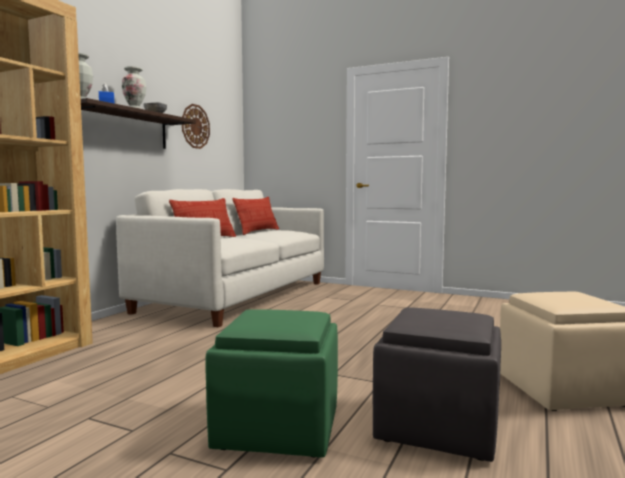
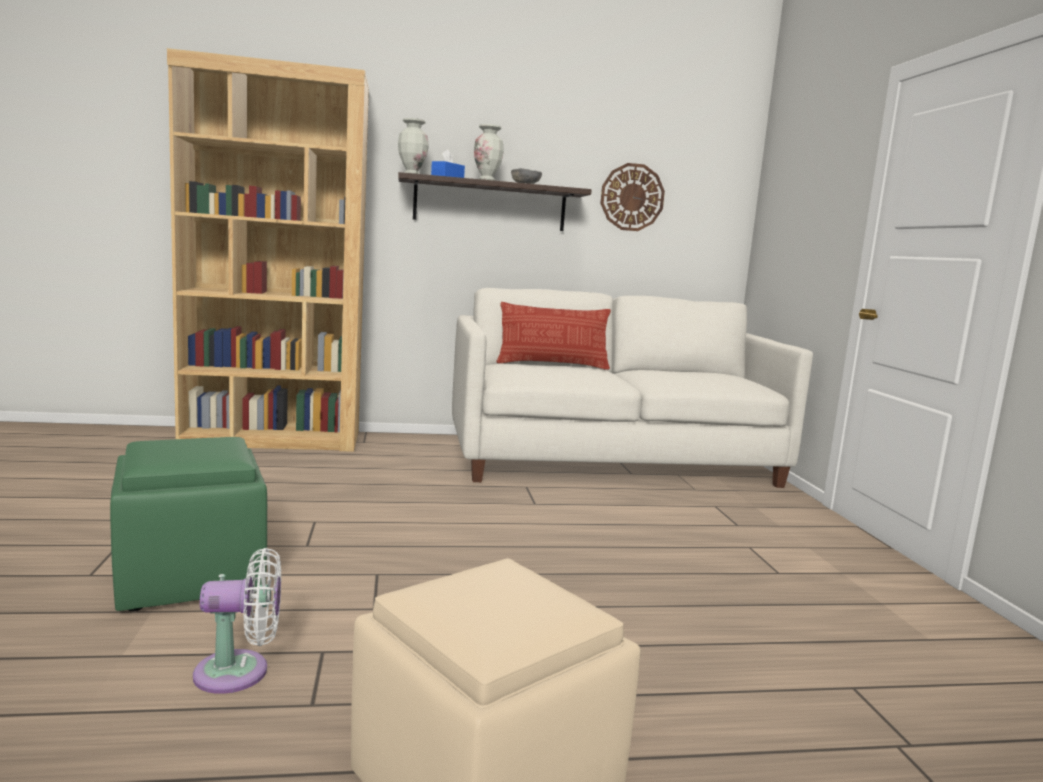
camera: 55 degrees right, 5 degrees up
pillow [232,197,279,235] -> none
grey ottoman [373,307,501,462] -> white fan [193,548,281,694]

